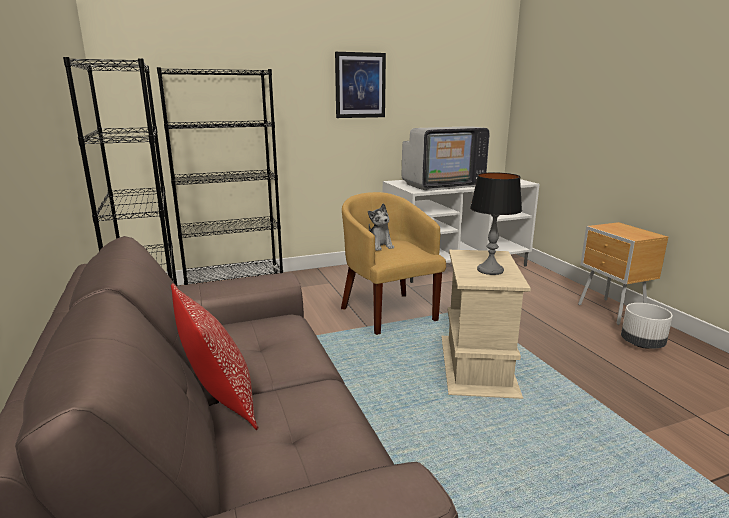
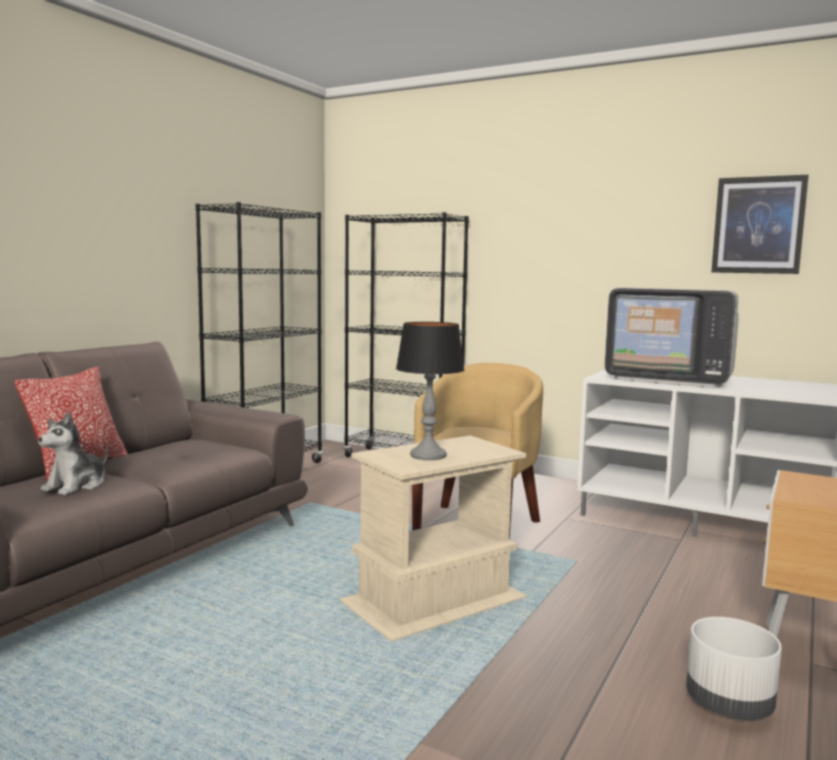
camera: 50 degrees right, 10 degrees down
picture [335,52,386,118] -> picture moved to [711,175,809,274]
plush toy [368,203,394,251] -> plush toy moved to [38,412,108,495]

